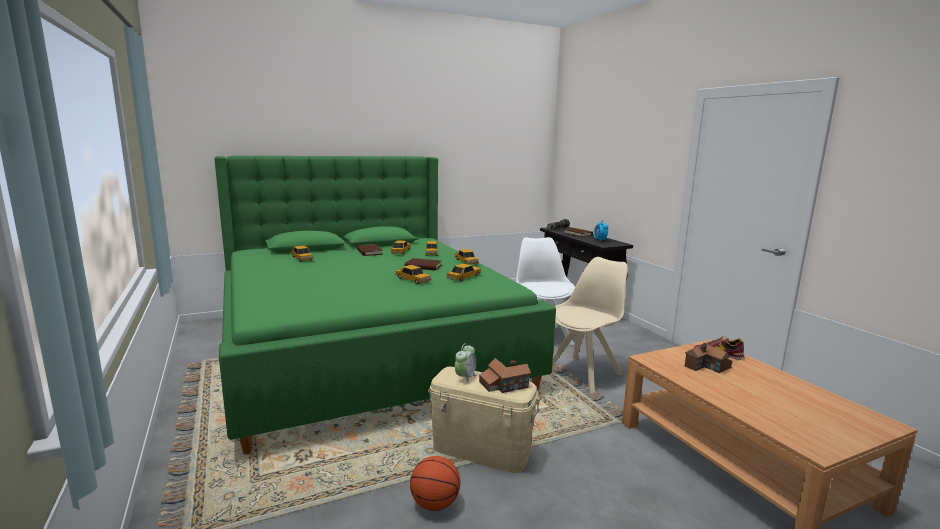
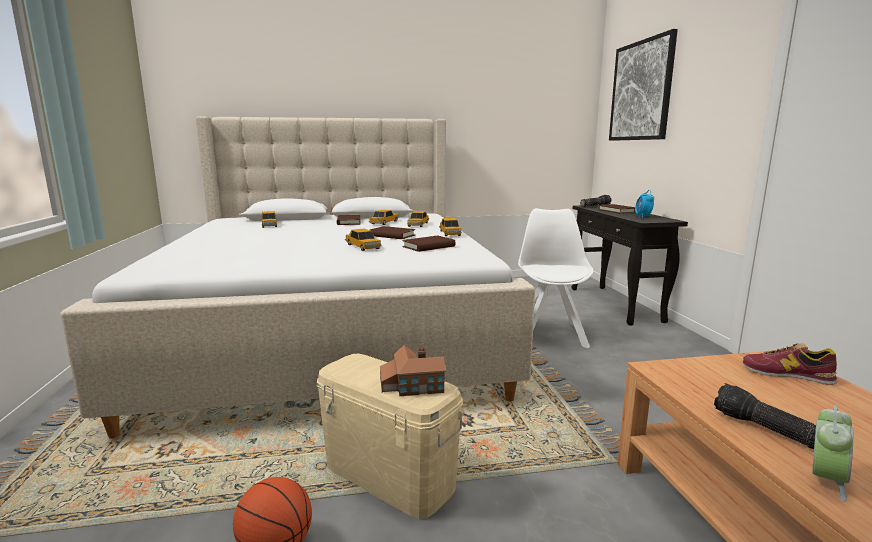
camera: 15 degrees right, 0 degrees up
green bed [214,156,556,454] -> beige bed [60,116,535,439]
toy car [446,264,481,281] -> brown book [402,236,455,252]
alarm clock [455,343,477,385] -> alarm clock moved to [812,405,853,501]
beige chair [552,257,627,394] -> none
toy house [685,343,732,373] -> none
none -> picture [609,29,678,141]
none -> flashlight [714,383,816,449]

